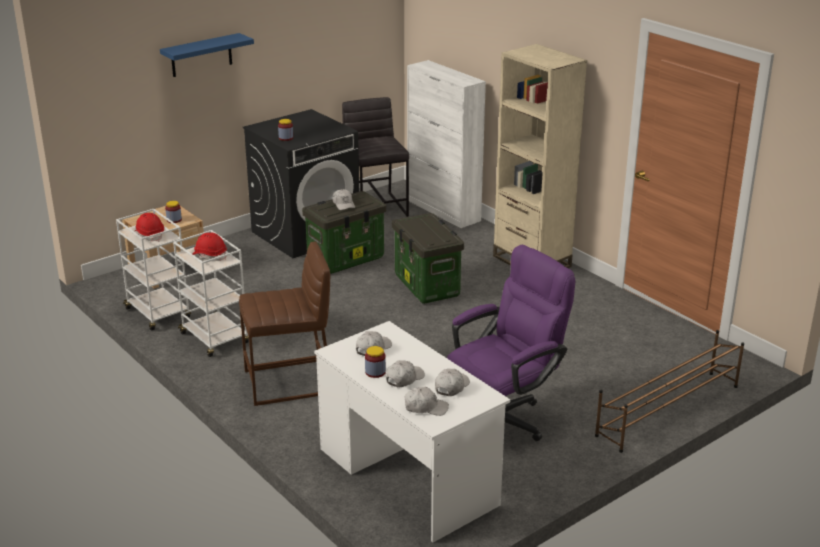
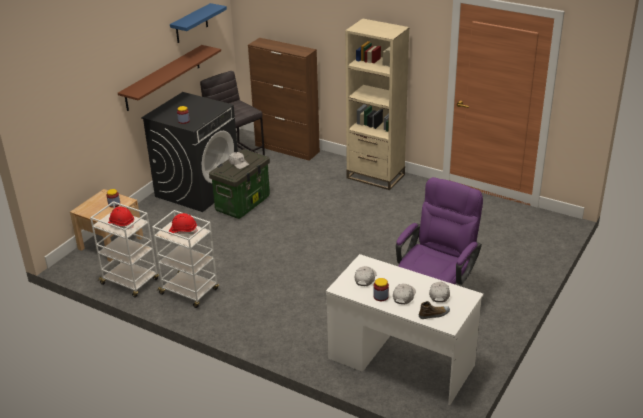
camera: 20 degrees left, 5 degrees up
blue shelf [160,33,254,77] -> blue shelf moved to [170,3,227,43]
brown stool [239,241,330,406] -> none
storage box [392,213,464,304] -> none
white cap [405,387,449,416] -> shoe [419,301,450,319]
white cabinet [407,60,486,228] -> brown cabinet [248,38,320,161]
brown shoe rack [595,330,744,453] -> none
none -> brown shelf [118,45,221,111]

